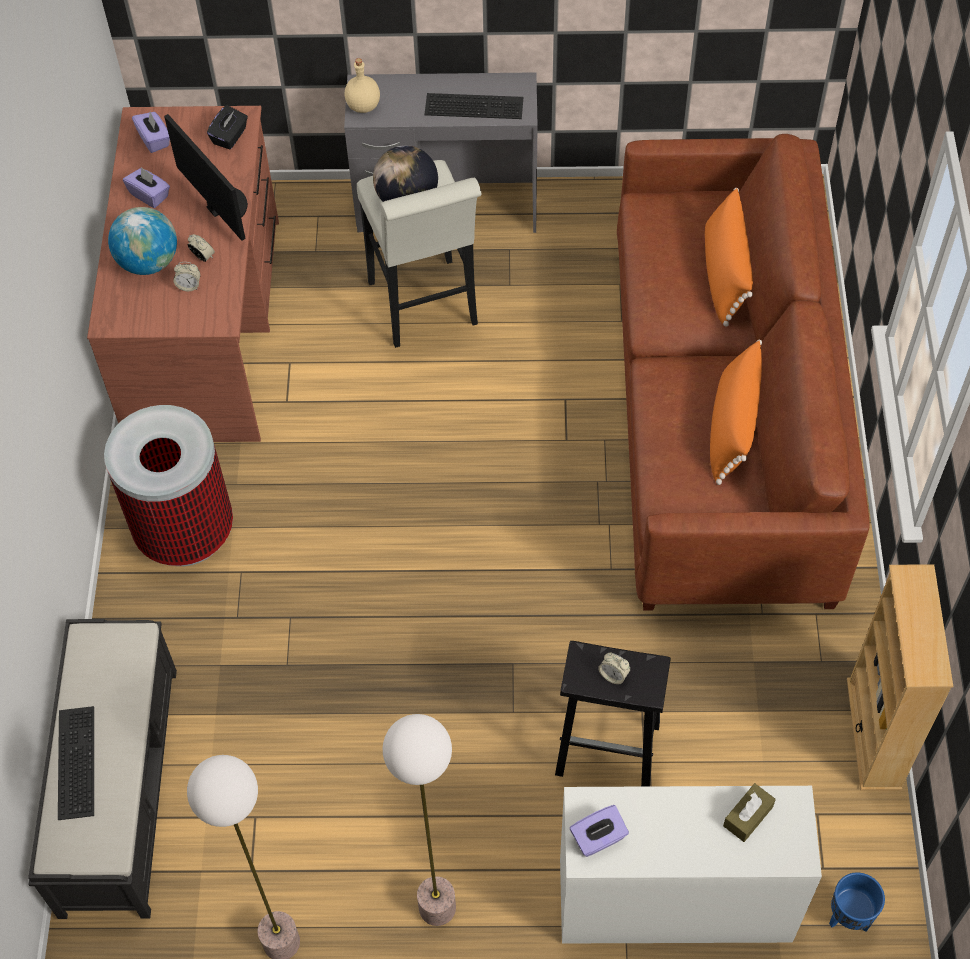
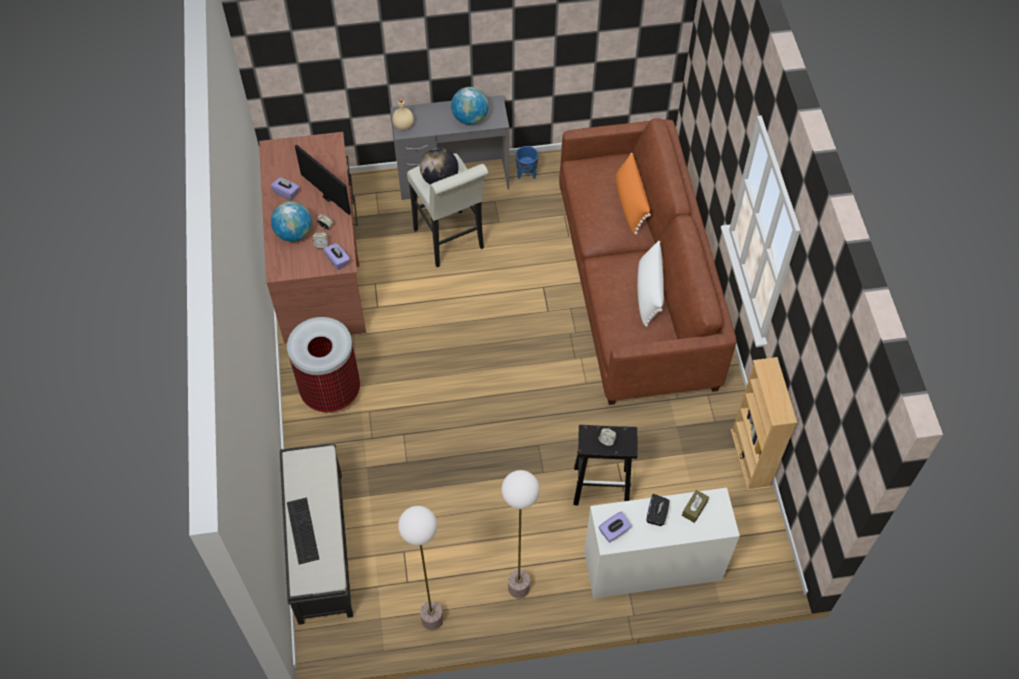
camera: 10 degrees left, 0 degrees up
purple tissue box [132,112,170,153] -> purple tissue box moved to [323,243,350,270]
black tissue box [207,105,248,149] -> black tissue box moved to [647,494,669,526]
keyboard [424,93,523,119] -> globe [451,87,489,125]
orange pillow [710,340,762,485] -> white pillow [637,241,664,327]
blue planter [829,872,885,932] -> blue planter moved to [515,146,538,179]

